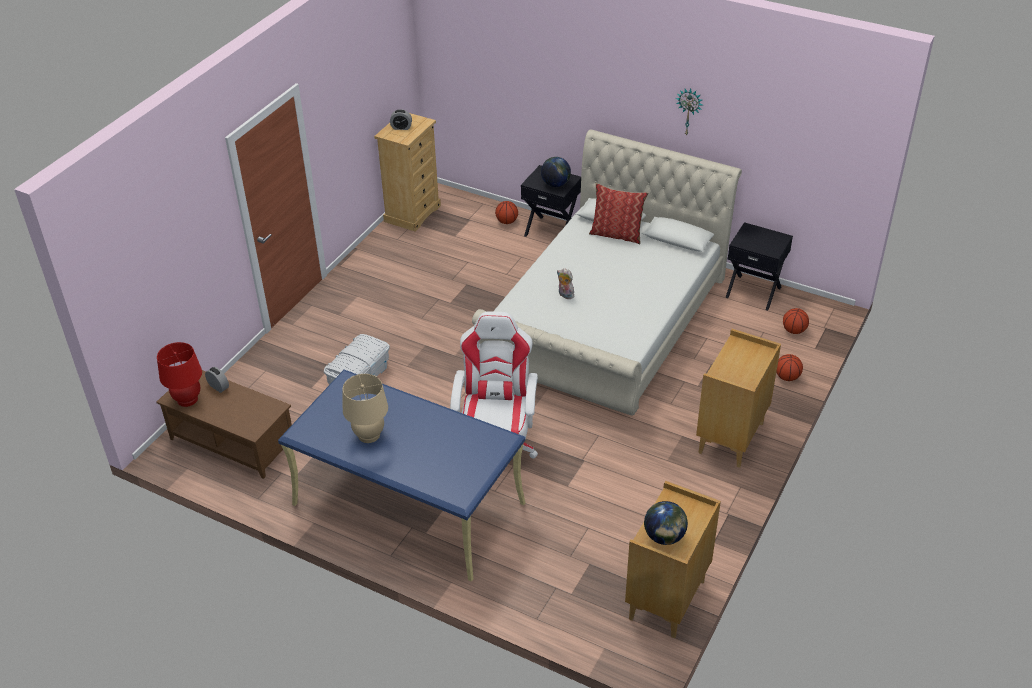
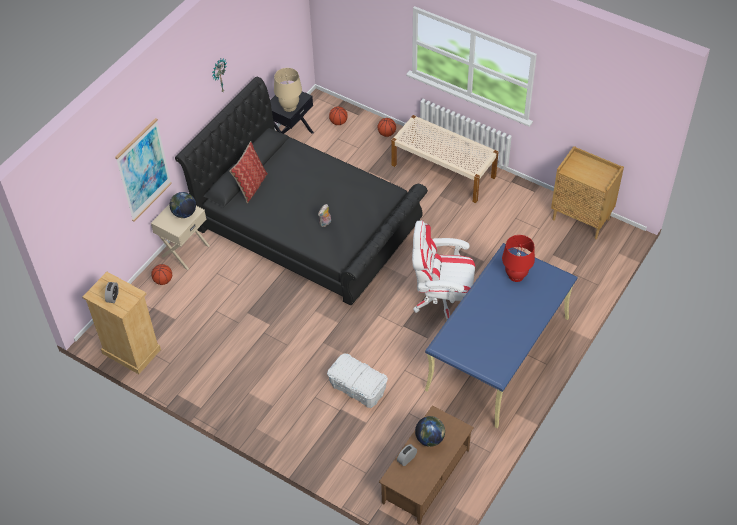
camera: 85 degrees left, 10 degrees up
red table lamp [157,342,202,407] -> red table lamp moved to [502,235,535,282]
beige table lamp [343,374,388,443] -> beige table lamp moved to [274,68,302,112]
beige bed [472,130,742,416] -> black bed [175,77,428,305]
black nightstand [521,165,581,237] -> beige nightstand [151,204,210,270]
globe [644,501,688,545] -> globe moved to [415,416,445,447]
brown cabinet [696,329,781,468] -> beige bench [391,115,499,203]
none -> picture [115,118,172,222]

